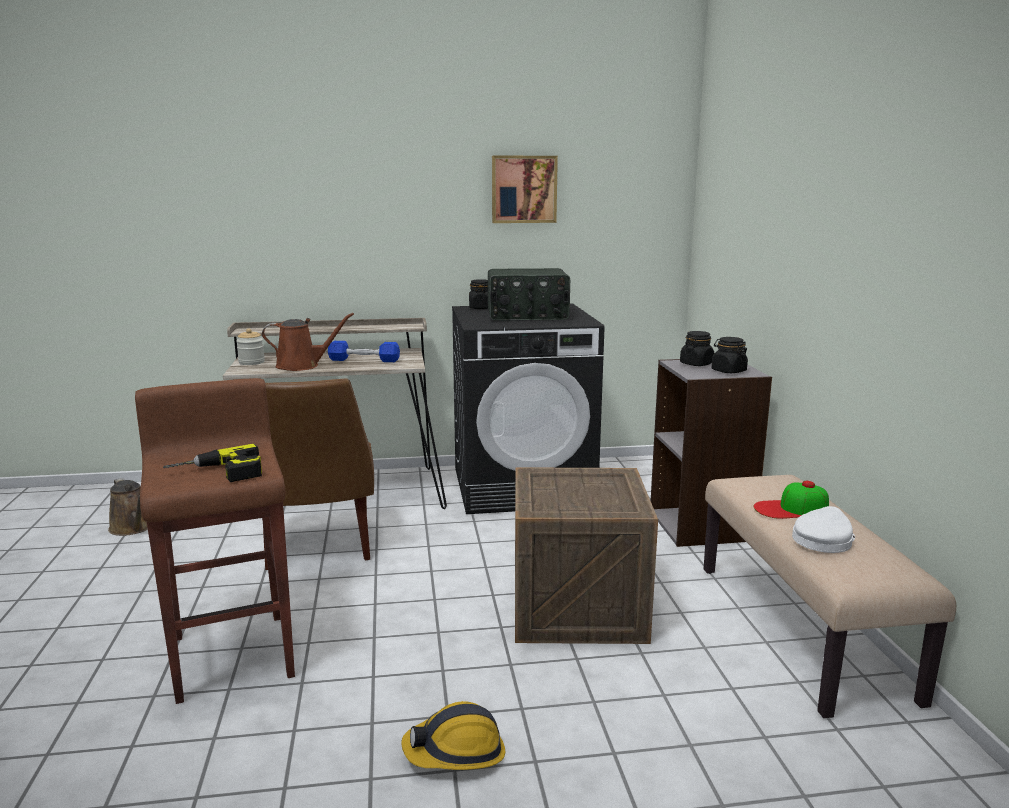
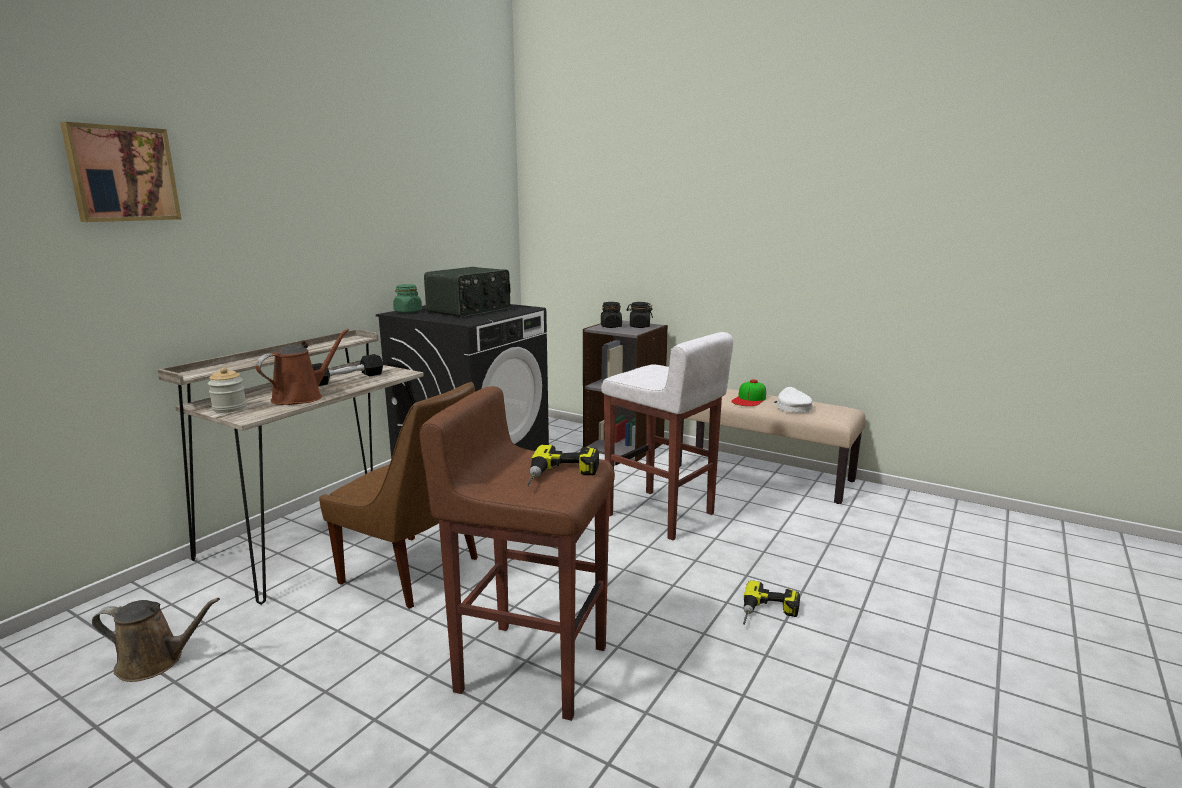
camera: 50 degrees left, 0 degrees up
blue dumbbell [328,341,400,362] -> black dumbbell [312,354,383,386]
hard hat [401,701,505,770] -> power drill [743,580,800,625]
black jar [469,279,488,309] -> green jar [393,284,422,313]
picture [492,156,558,223] -> picture moved to [60,122,182,222]
crate [515,467,658,644] -> white stool [601,332,733,541]

